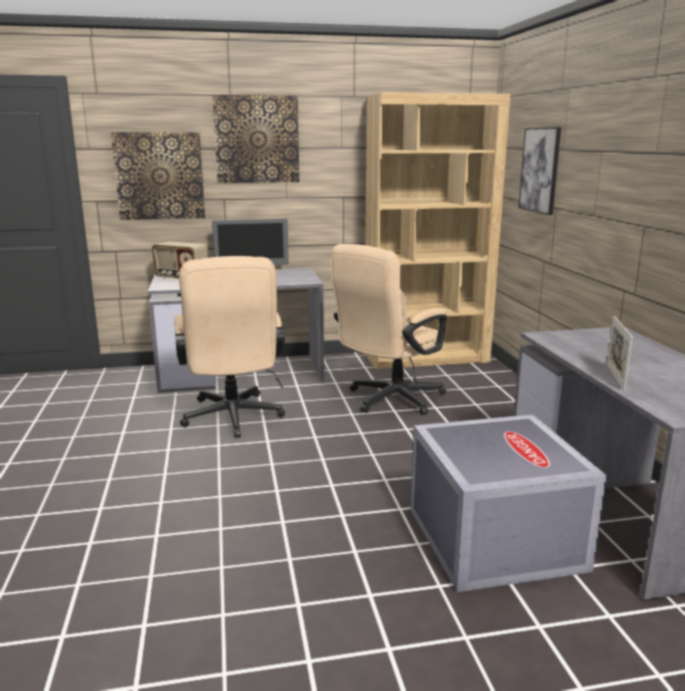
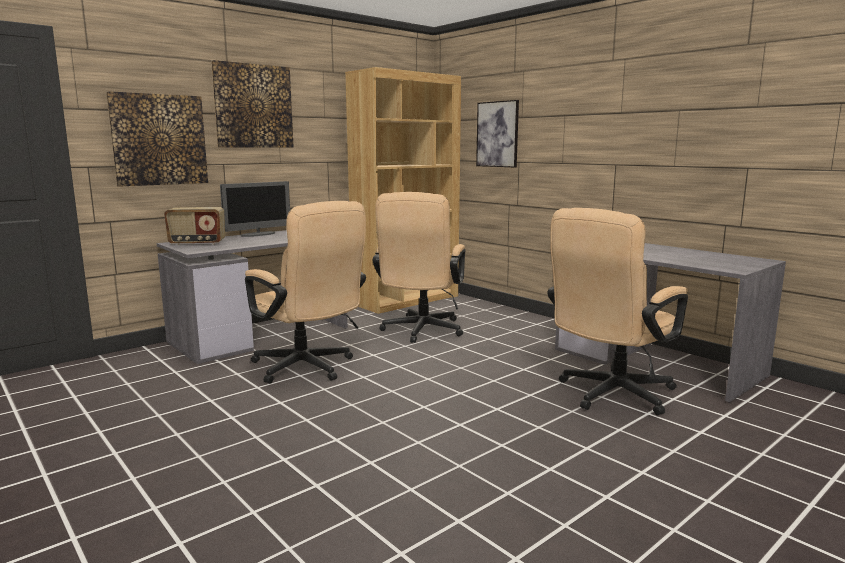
camera: 30 degrees left, 5 degrees down
grey storage box [411,414,607,592] -> beige office chair [547,208,688,415]
picture frame [607,316,633,391] -> none

